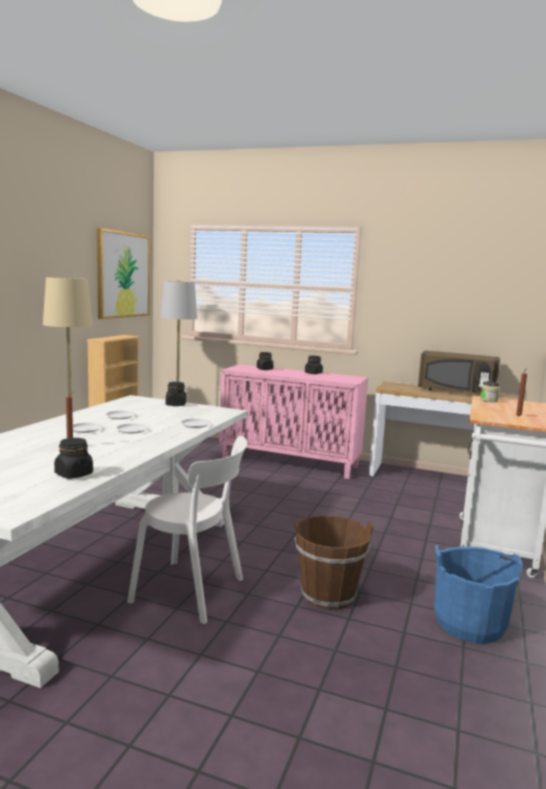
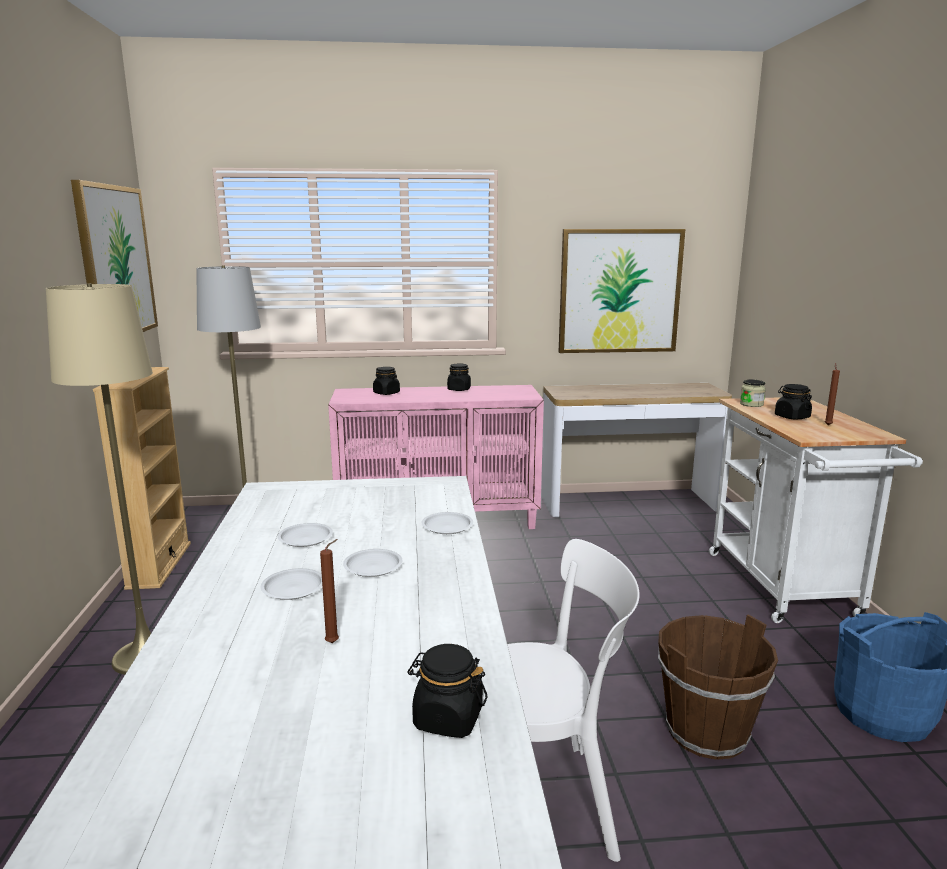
camera: 25 degrees left, 5 degrees up
black jar [166,382,186,406] -> black jar moved to [775,384,812,420]
brown microwave [418,351,500,393] -> none
none -> picture [559,229,685,353]

